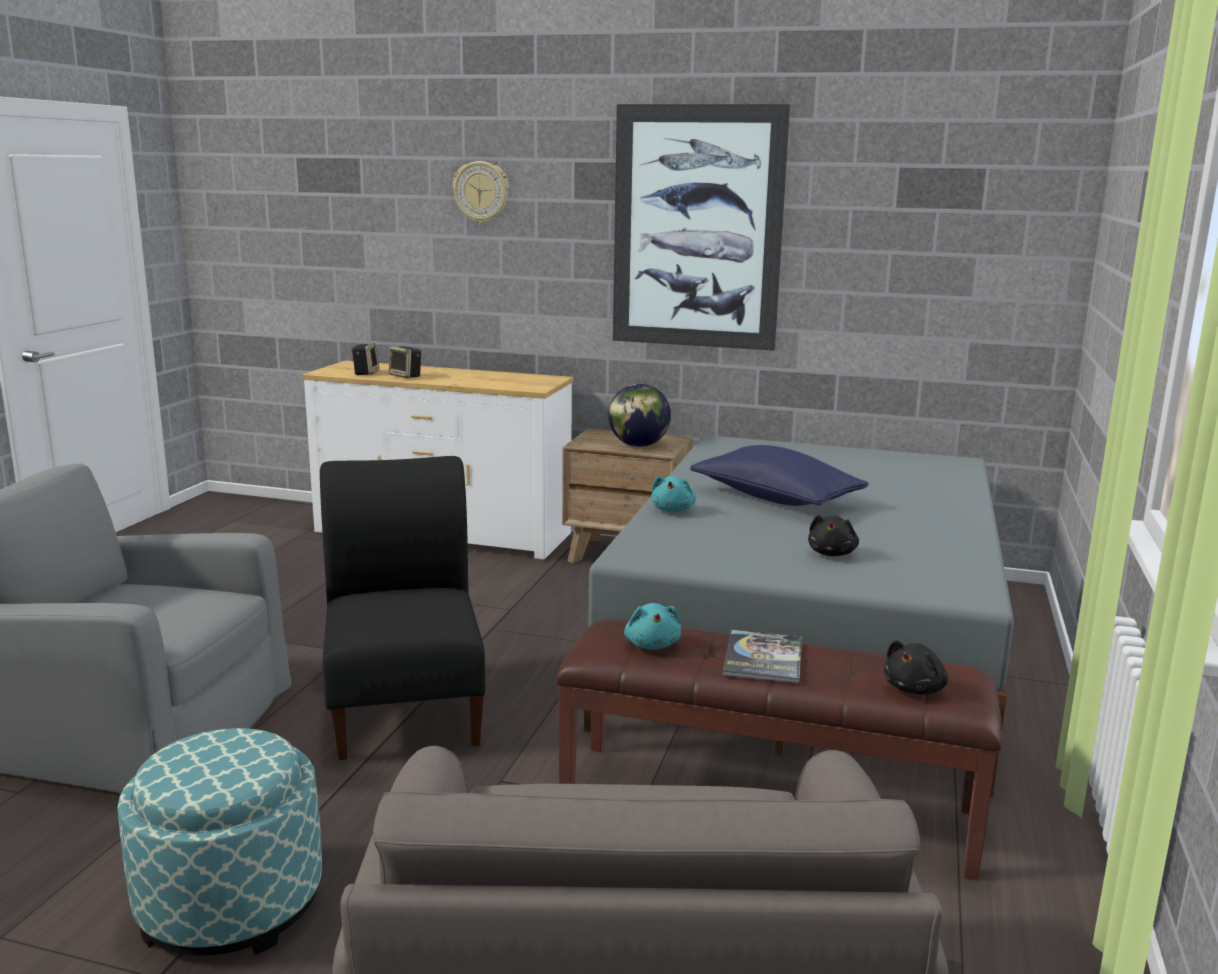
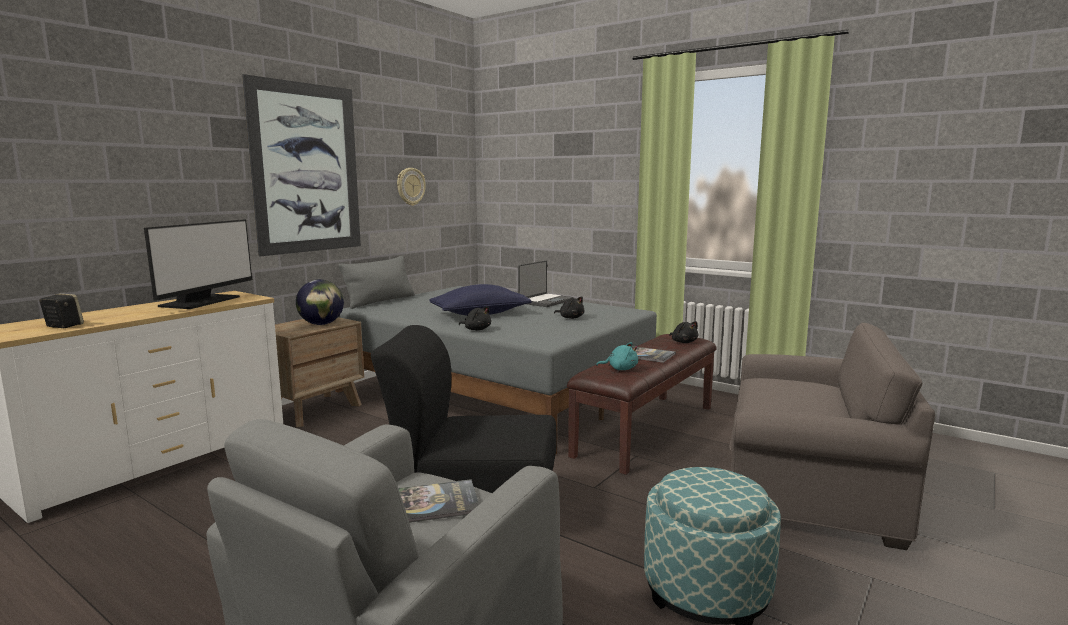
camera: 70 degrees left, 5 degrees down
speaker [389,346,421,378] -> none
wall clock [453,161,509,223] -> wall clock moved to [397,168,426,206]
turquoise plush toy [651,475,696,512] -> black plush toy [459,306,491,330]
none -> monitor [144,220,252,309]
none -> grey pillow [338,255,415,309]
none -> book [398,479,479,523]
none -> laptop [518,261,574,307]

